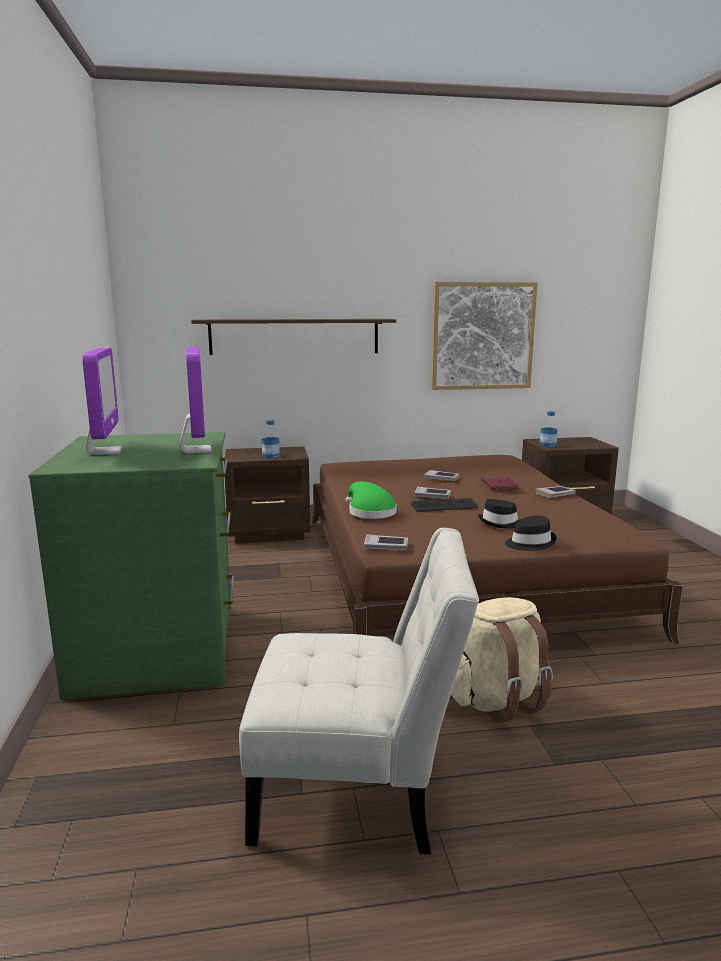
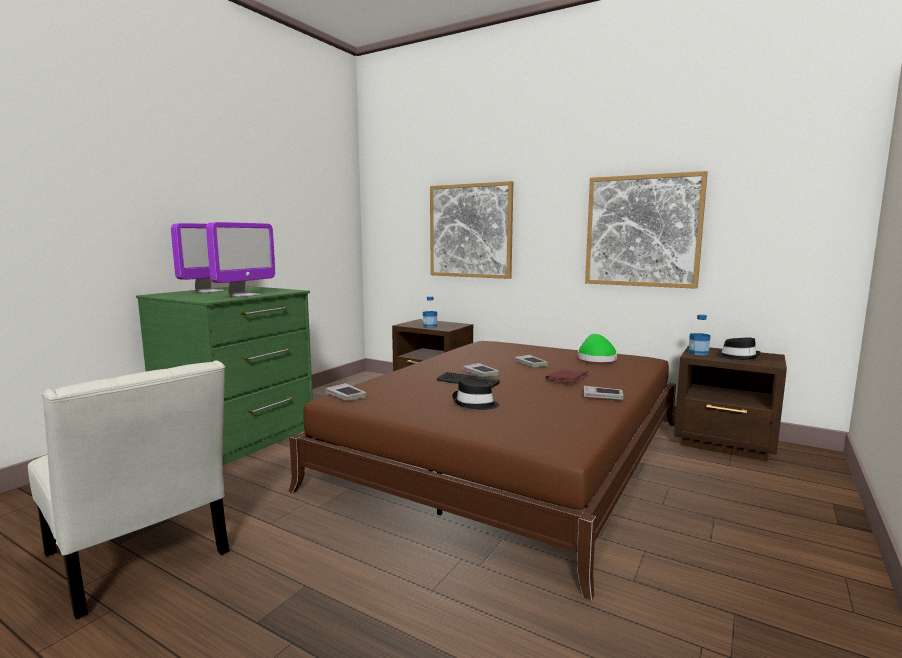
camera: 40 degrees right, 5 degrees down
shelf [191,319,396,355] -> picture [430,181,513,279]
green hat [346,481,397,519] -> green hat moved to [578,334,617,362]
beige backpack [450,597,553,723] -> none
black hat [505,515,557,551] -> black hat moved to [716,338,761,360]

